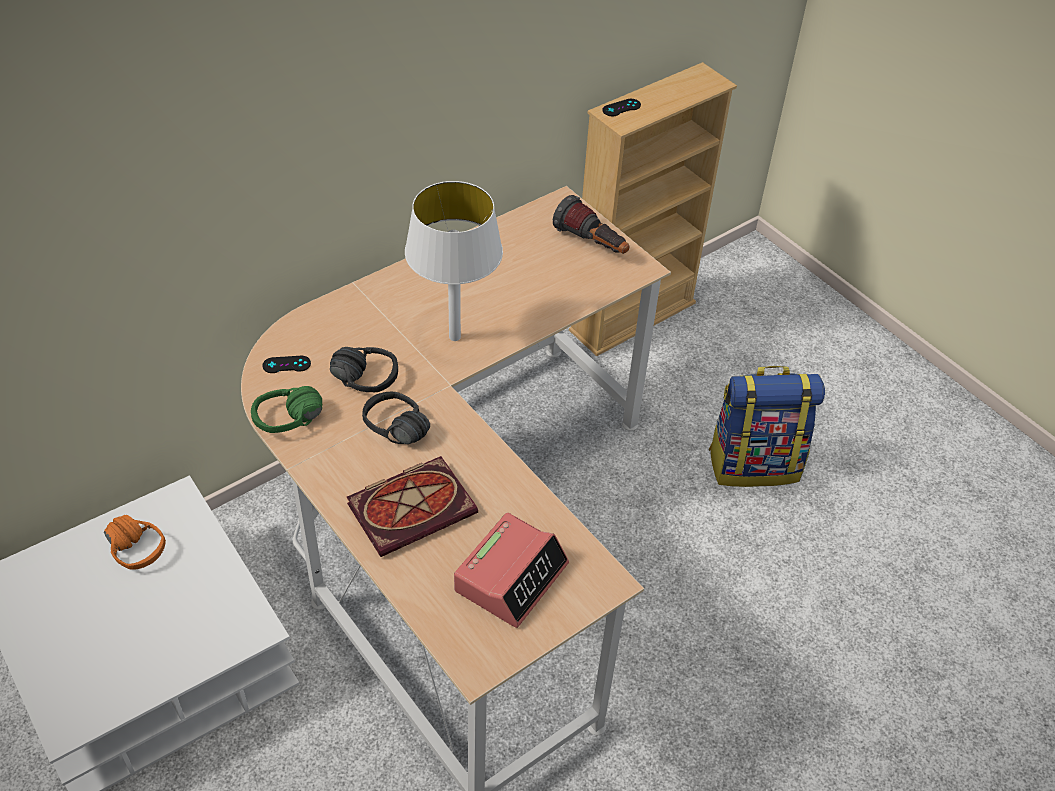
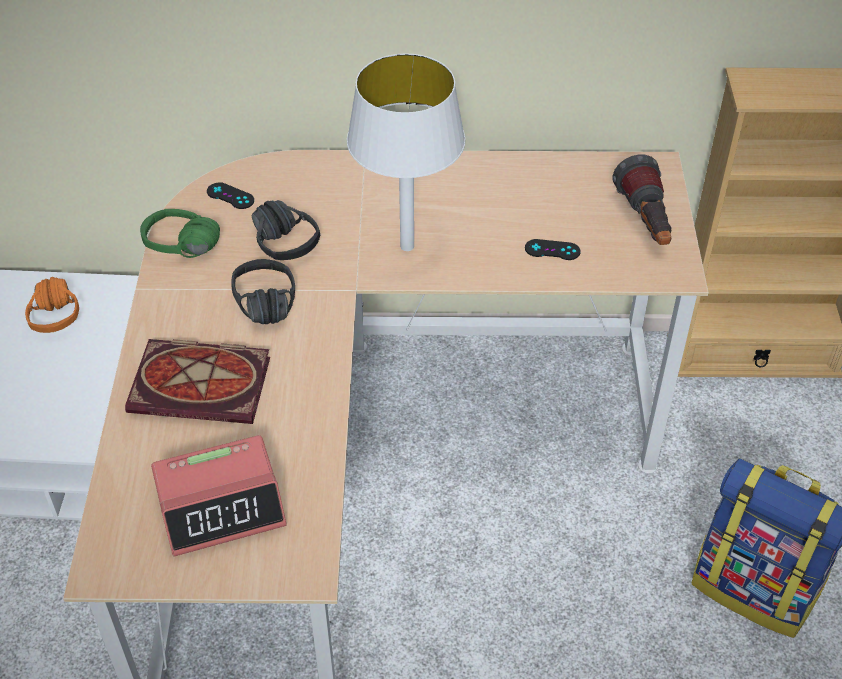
camera: 40 degrees right, 0 degrees up
black game controller [602,99,641,116] -> black game controller moved to [525,239,581,260]

